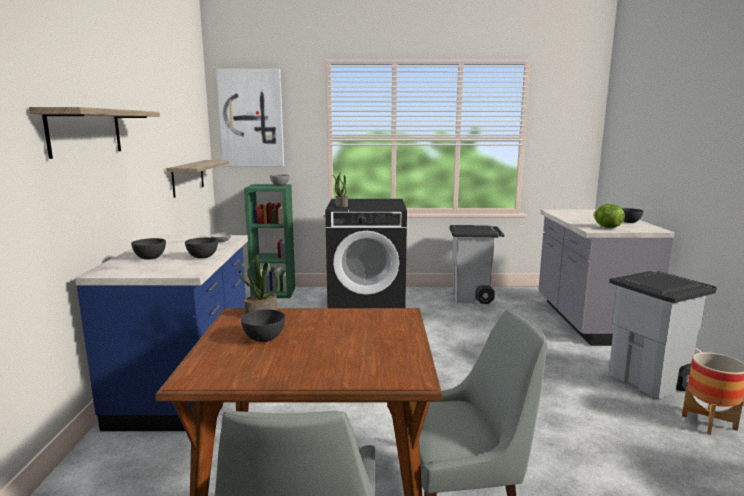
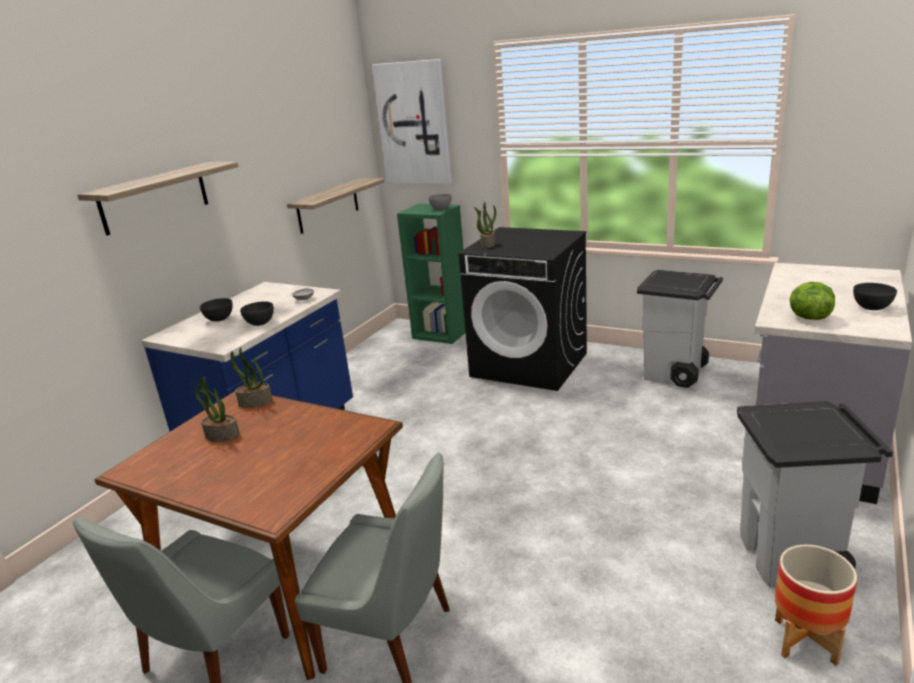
camera: 30 degrees right, 10 degrees up
grey bowl [241,309,285,342] -> potted plant [195,377,240,442]

